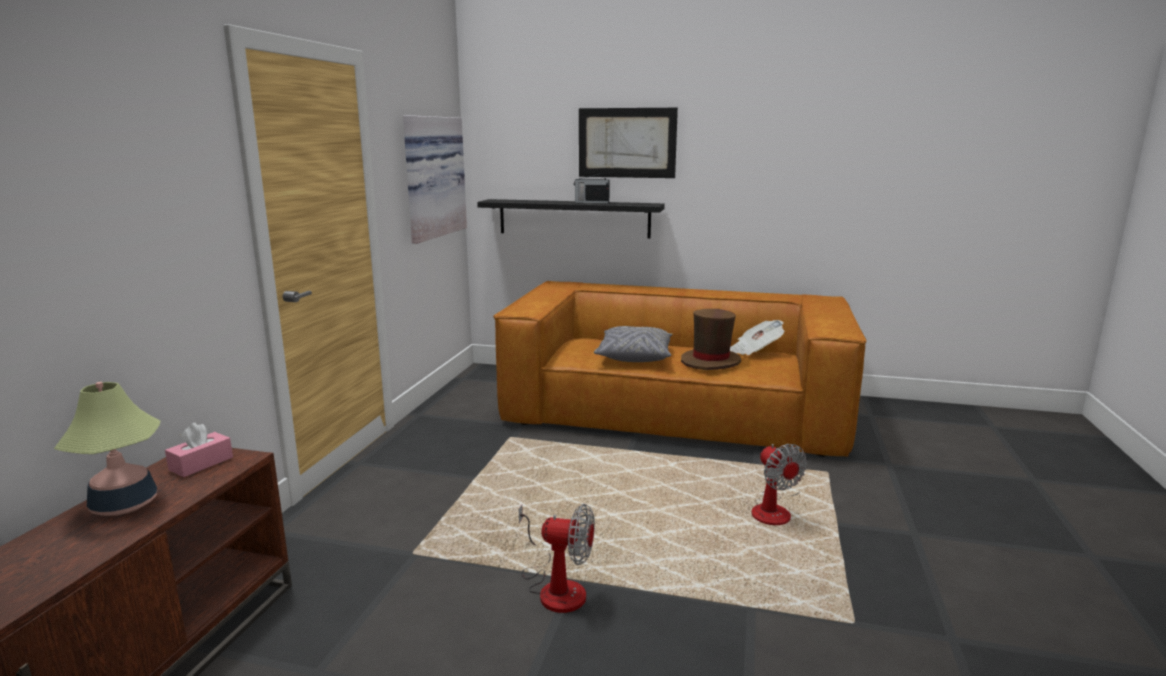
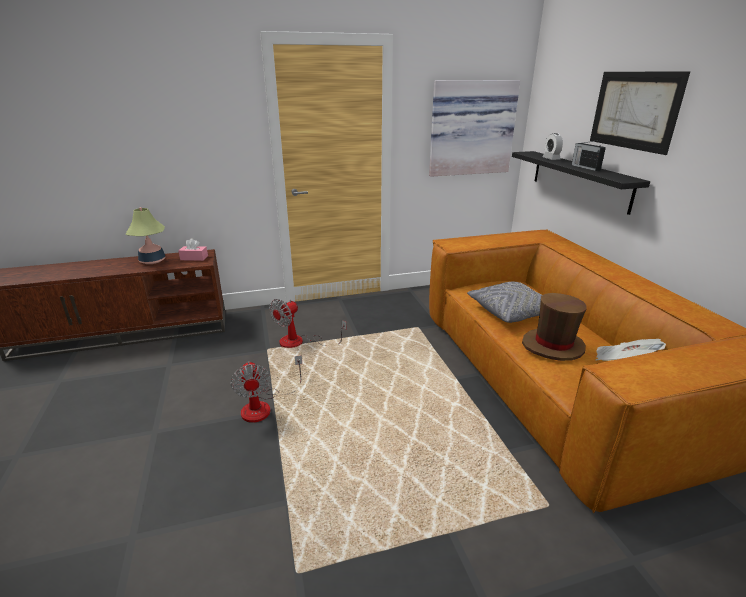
camera: 60 degrees right, 10 degrees up
fan [752,444,807,525] -> fan moved to [269,299,347,348]
none -> alarm clock [542,133,563,160]

